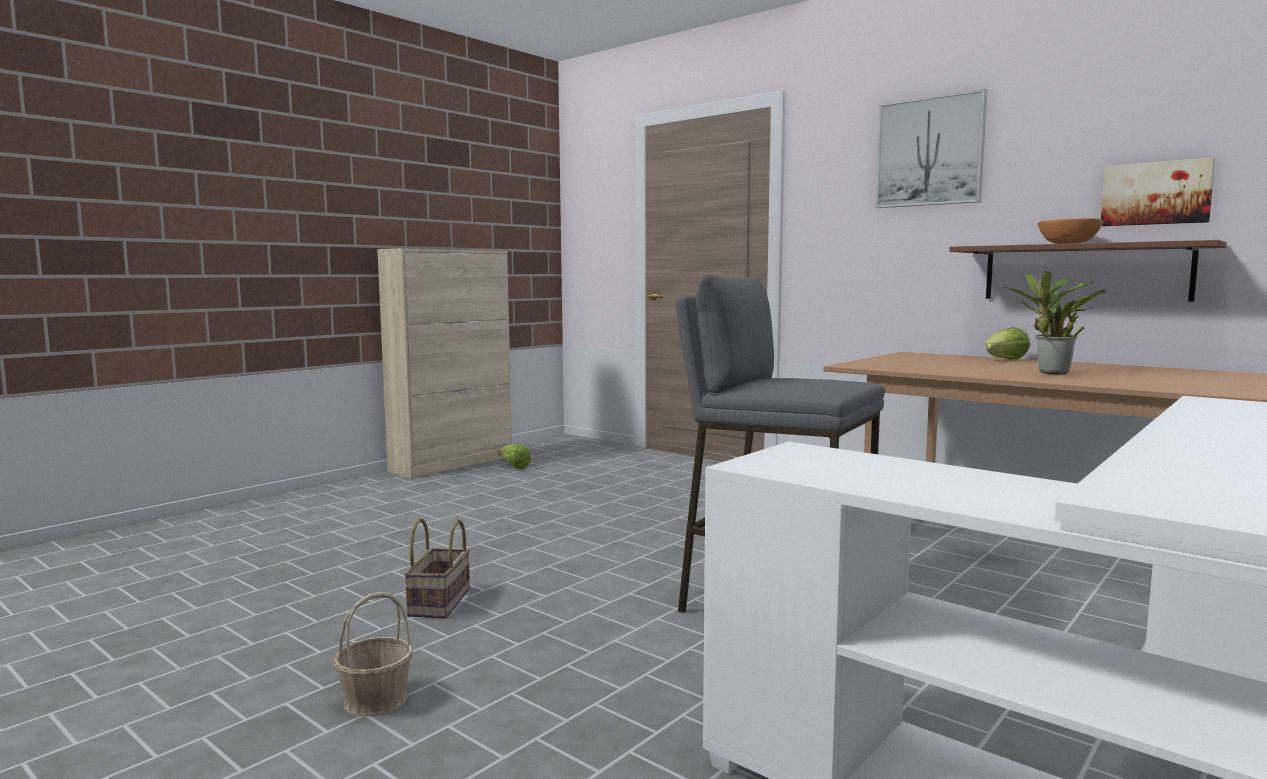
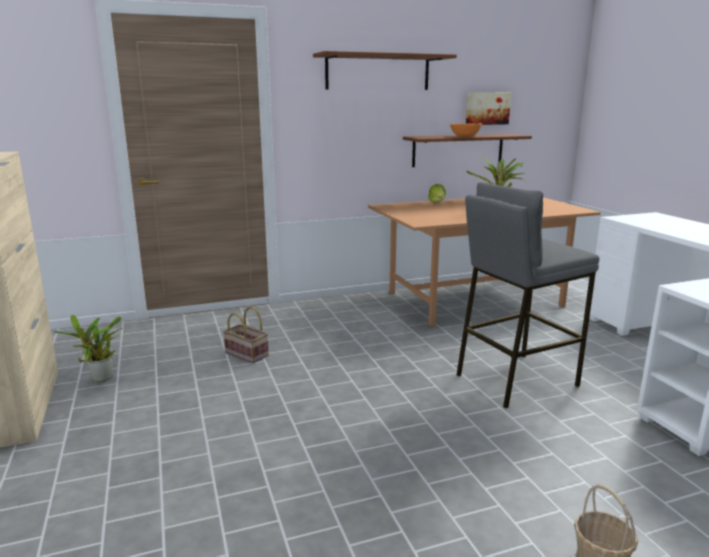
camera: 60 degrees left, 10 degrees up
basket [404,518,470,618] -> basket moved to [223,307,269,363]
lettuce [497,444,531,469] -> potted plant [54,315,122,382]
picture [875,89,987,208] -> brown shelf [313,51,457,90]

